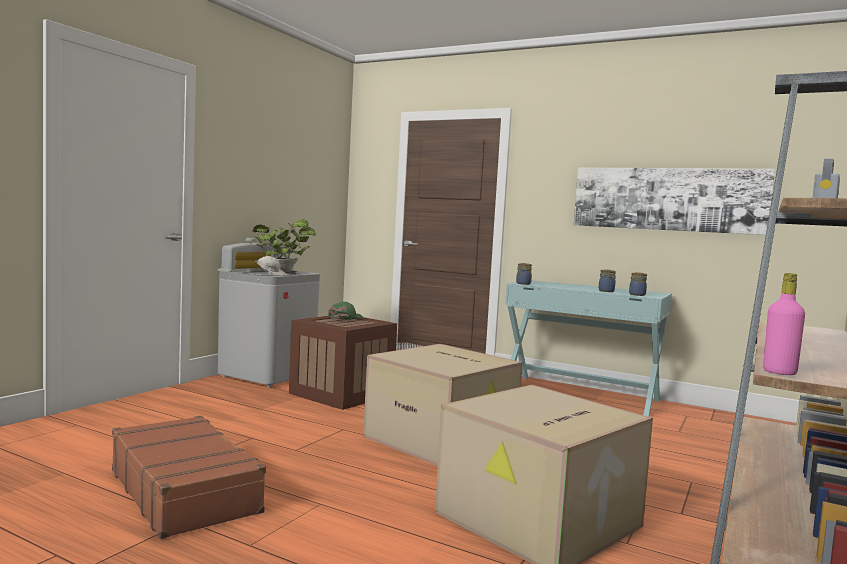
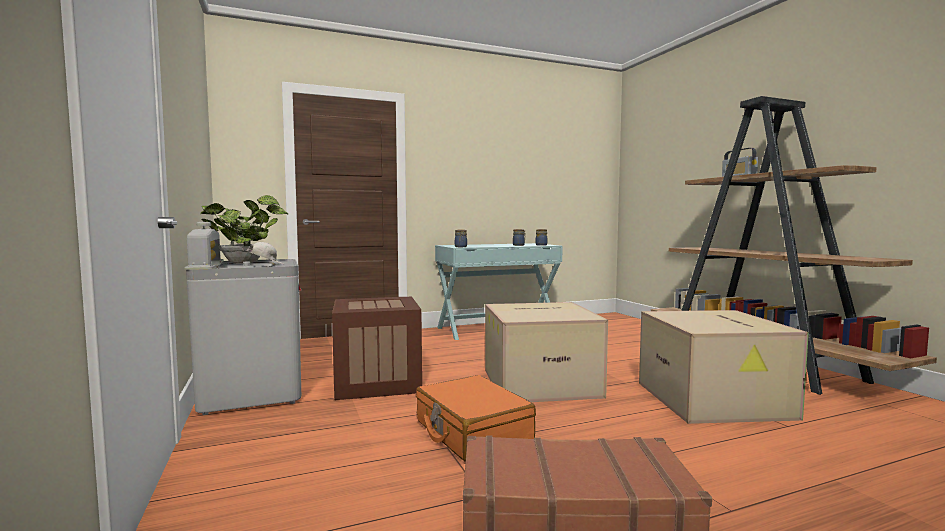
camera: 50 degrees left, 0 degrees up
green cap [328,302,363,320] -> none
picture [574,167,775,235] -> none
pink bottle [763,273,805,375] -> none
none -> orange suitcase [416,375,536,462]

